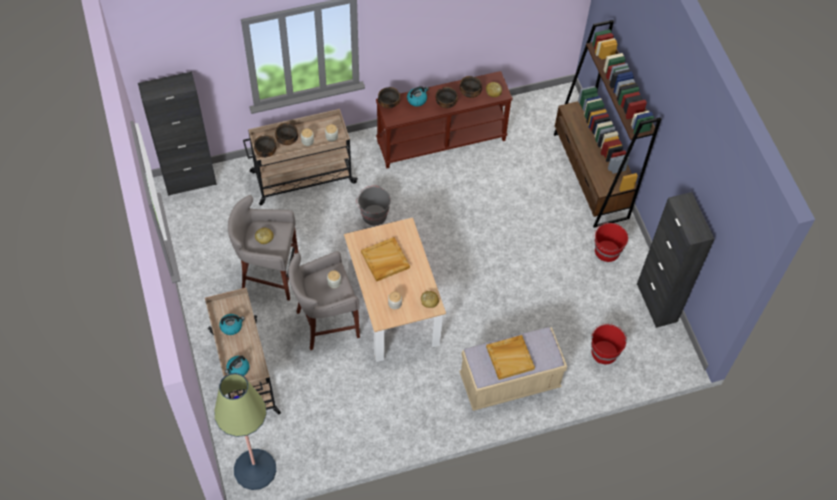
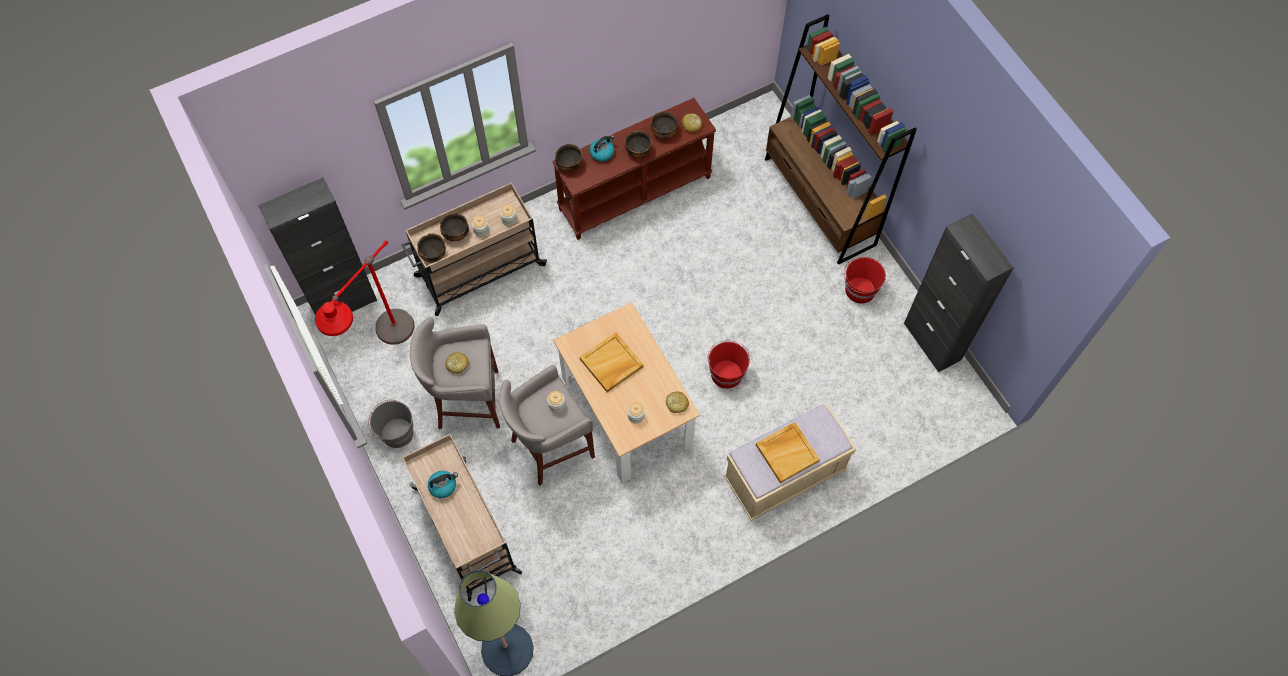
camera: 10 degrees left, 5 degrees up
kettle [225,356,249,376] -> none
grey bucket [357,186,391,226] -> grey bucket moved to [368,400,414,448]
red bucket [591,323,627,364] -> red bucket moved to [708,340,750,389]
none -> red floor lamp [315,240,415,345]

